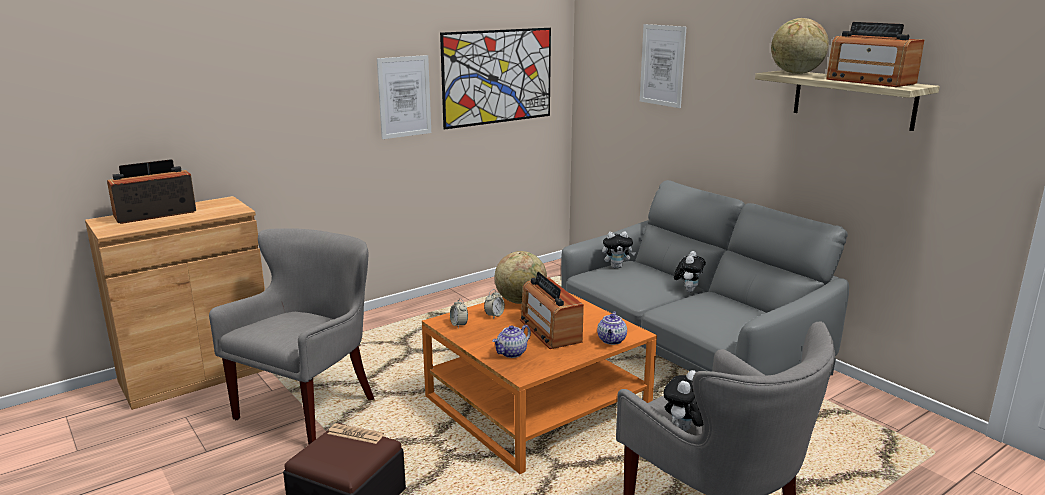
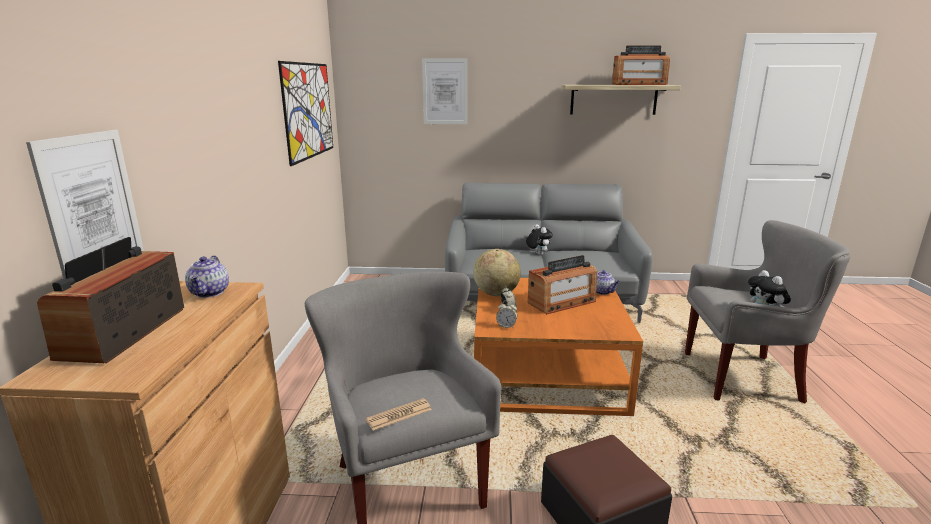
camera: 50 degrees left, 0 degrees up
newspaper [327,423,384,444] -> newspaper moved to [365,398,432,431]
picture [377,55,431,139] -> picture moved to [26,130,144,279]
teapot [492,325,531,358] -> teapot moved to [185,255,229,298]
radio [520,272,584,349] -> radio turned 45 degrees counterclockwise [528,255,597,314]
plush toy [602,231,636,268] -> none
globe [771,18,829,74] -> none

